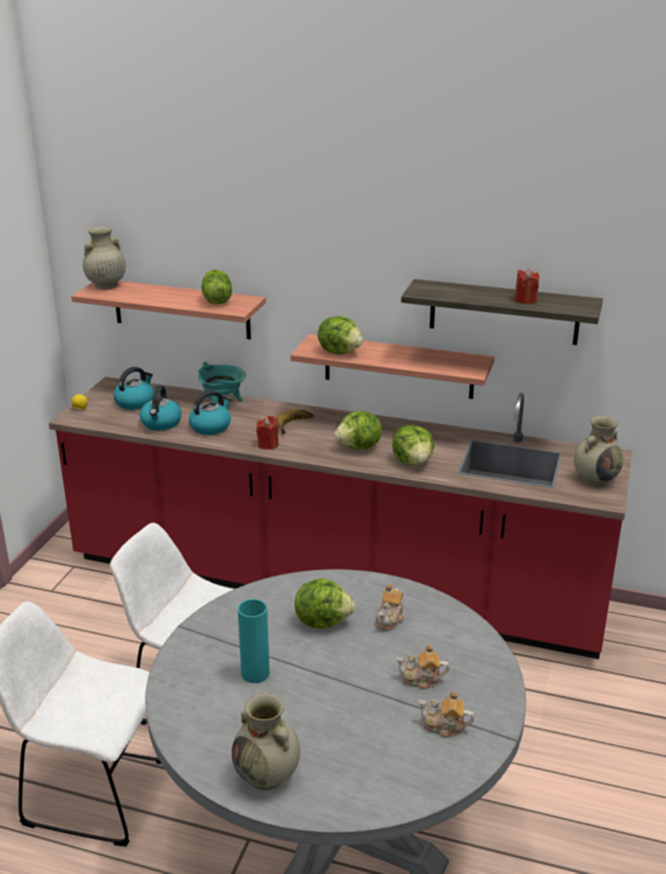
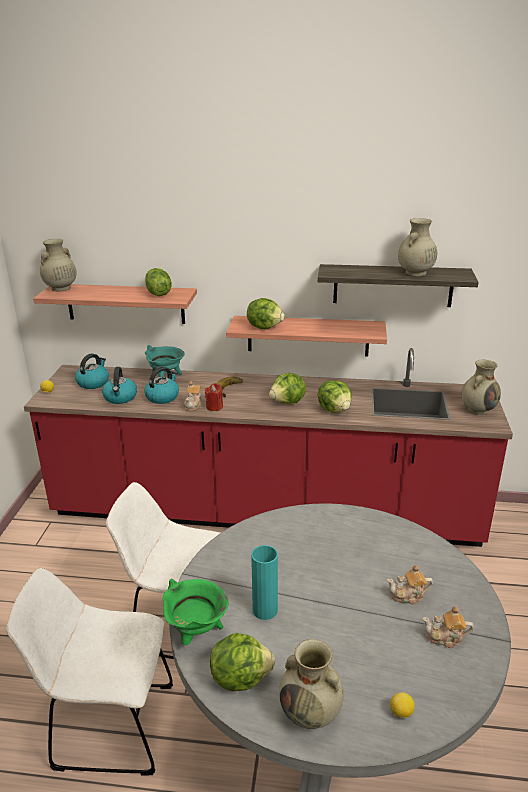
camera: 10 degrees left, 0 degrees up
lettuce [295,578,355,629] -> lettuce moved to [210,633,275,691]
teapot [376,584,404,630] -> teapot moved to [184,381,202,411]
red candle [514,269,539,304] -> beige vase [398,218,437,276]
none -> green cooking pot [163,579,228,645]
none -> lemon [390,692,415,718]

